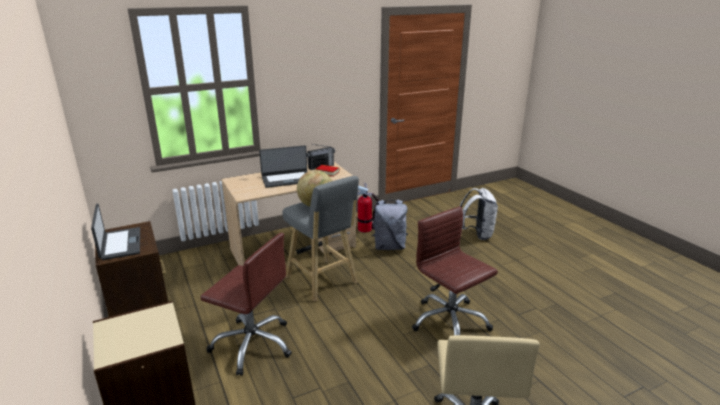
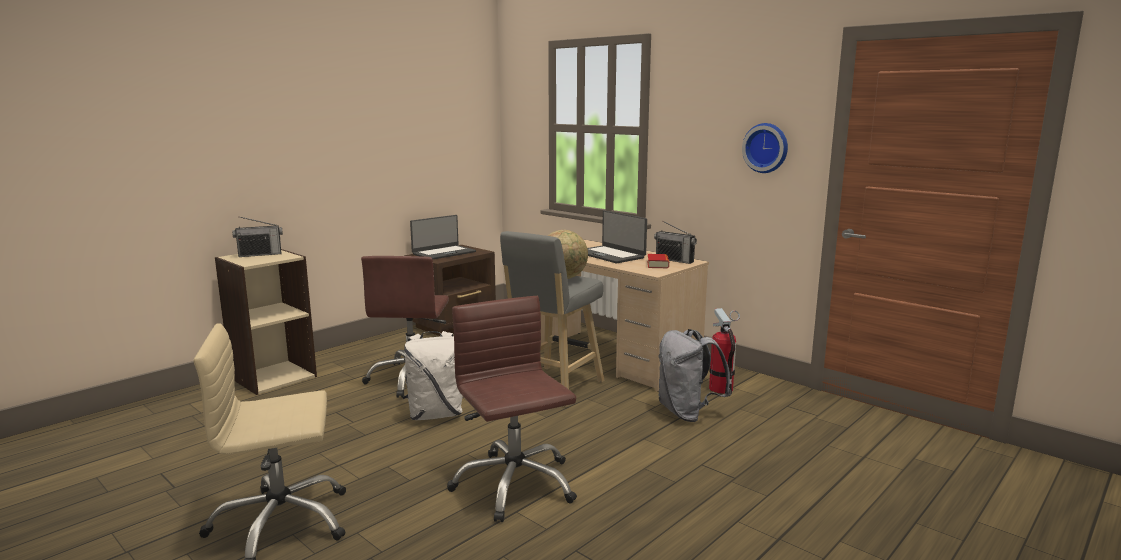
camera: 70 degrees right, 10 degrees down
brown office chair [412,206,498,335] -> brown office chair turned 60 degrees counterclockwise [447,296,577,522]
white backpack [460,188,498,240] -> white backpack moved to [403,331,463,420]
none -> radio [232,216,283,257]
none -> wall clock [742,123,788,173]

